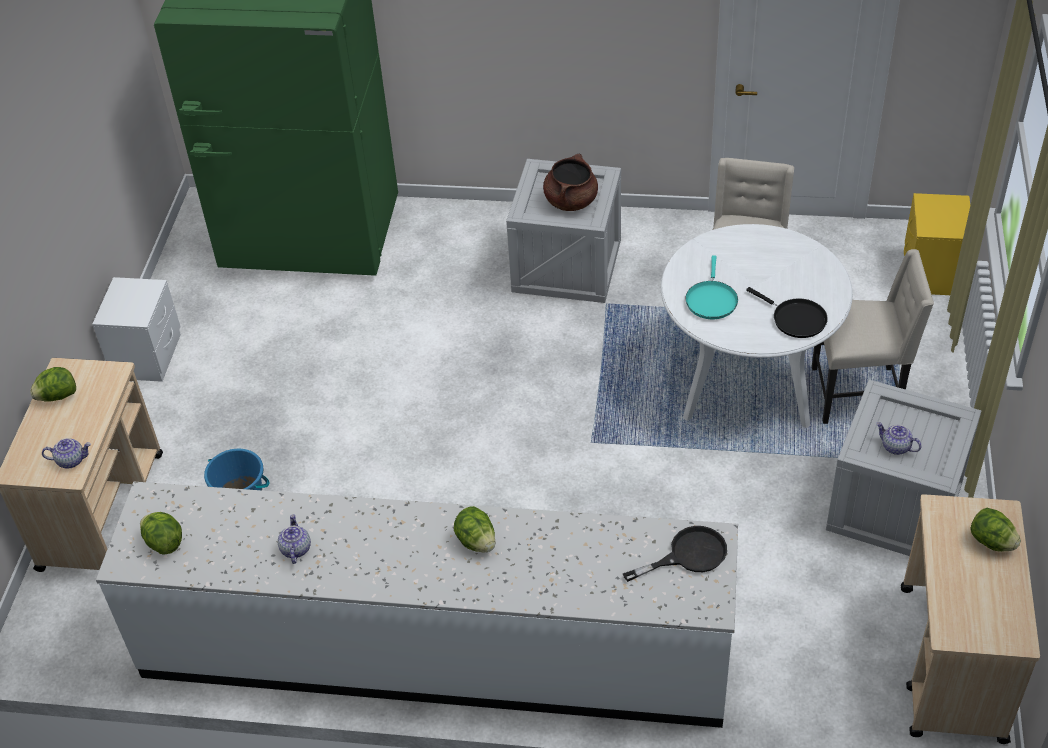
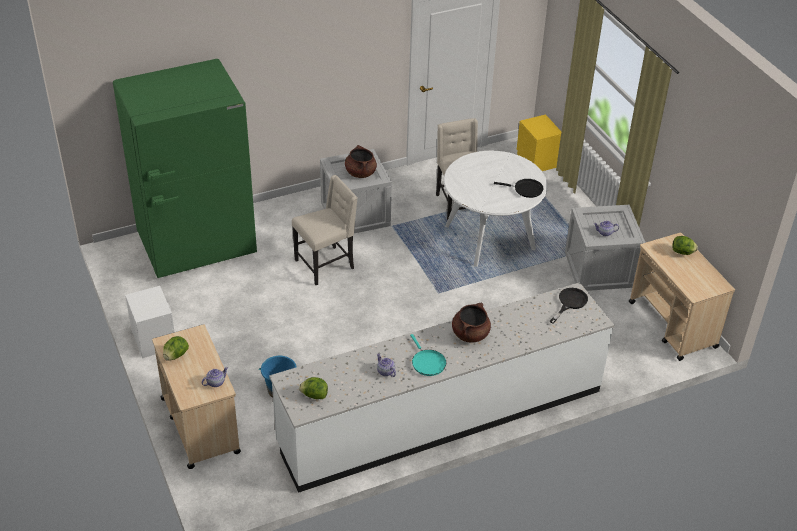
camera: 35 degrees left, 5 degrees down
lettuce [454,506,495,553] -> brown cooking pot [452,303,491,343]
turquoise frying pan [685,255,738,319] -> turquoise frying pan moved to [410,334,446,376]
beige chair [812,249,934,424] -> beige chair moved to [292,175,357,285]

